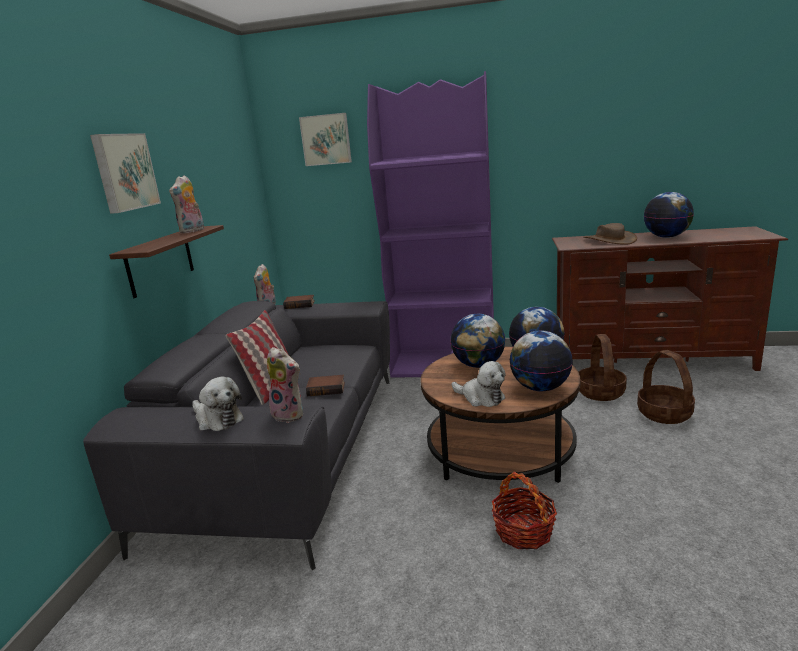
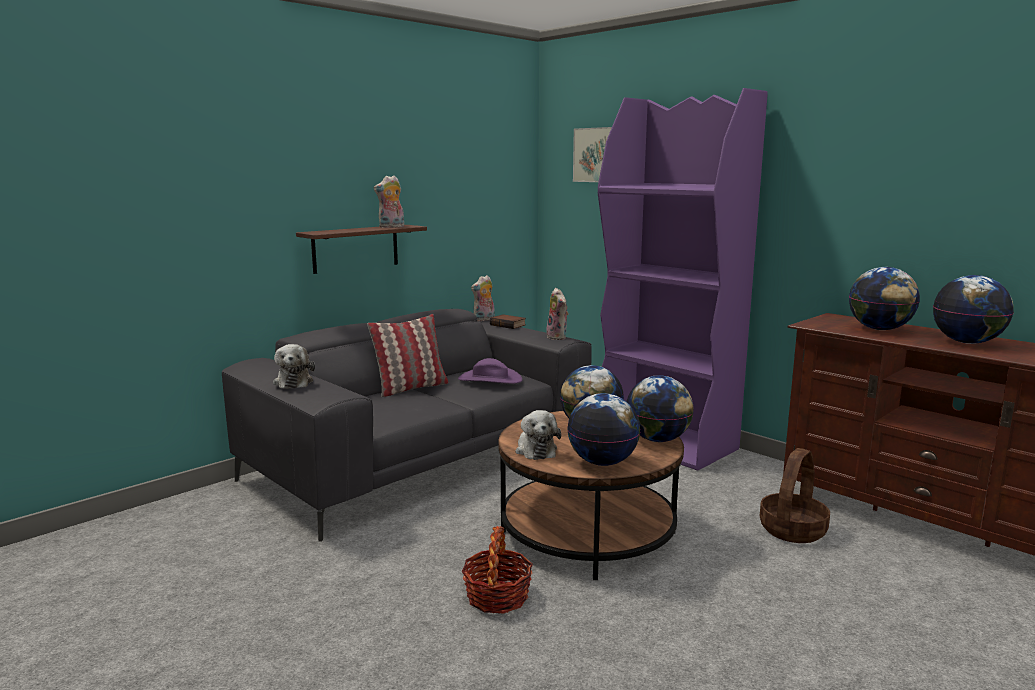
camera: 35 degrees right, 5 degrees down
picture [90,133,161,214] -> none
plush toy [267,347,303,423] -> plush toy moved to [546,288,569,340]
book [306,375,345,396] -> none
brown hat [583,223,637,245] -> globe [849,267,920,330]
basket [637,350,695,424] -> none
none -> purple hat [458,358,522,384]

